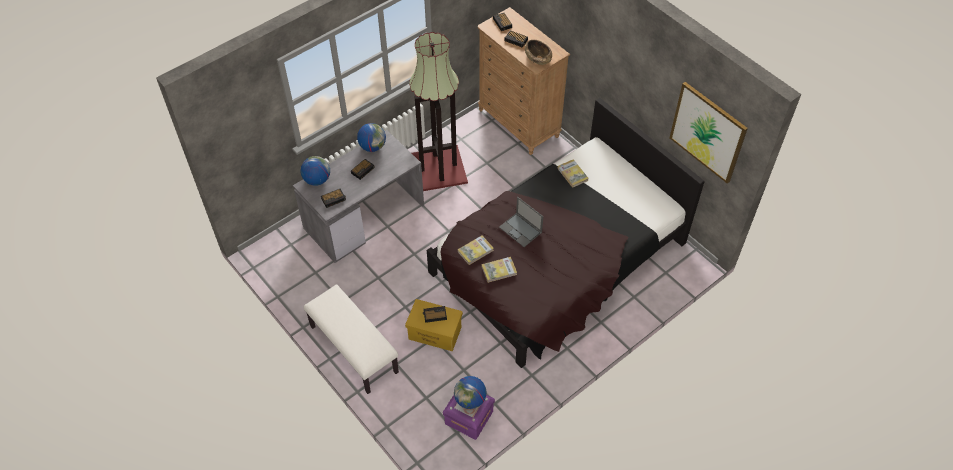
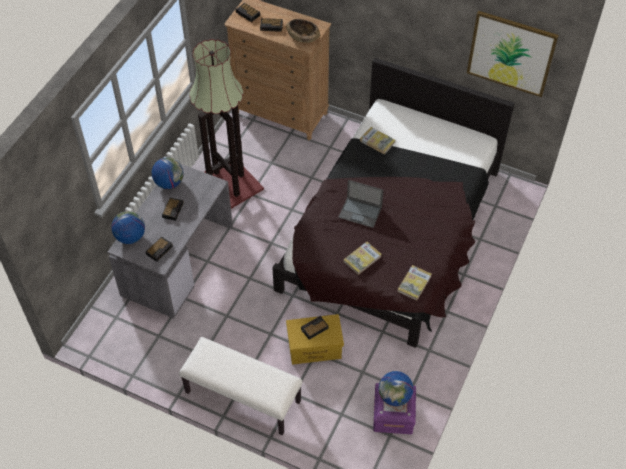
camera: 25 degrees left, 0 degrees up
book [458,235,494,265] -> book moved to [397,265,431,301]

